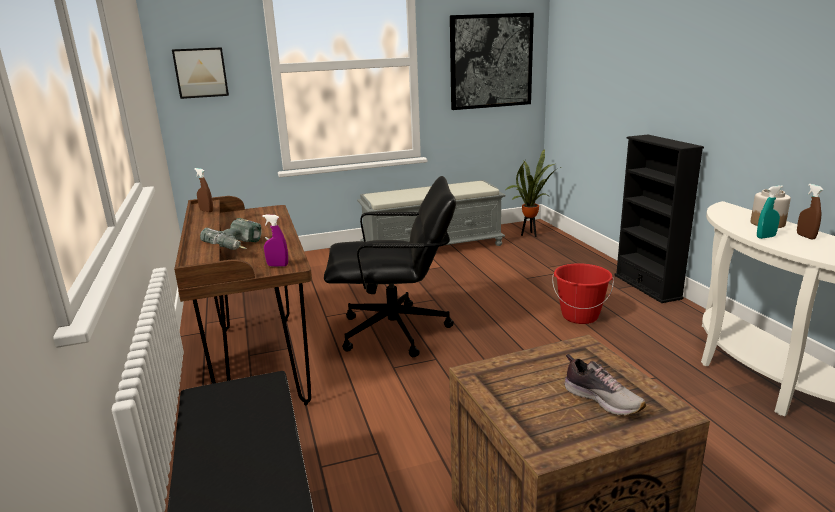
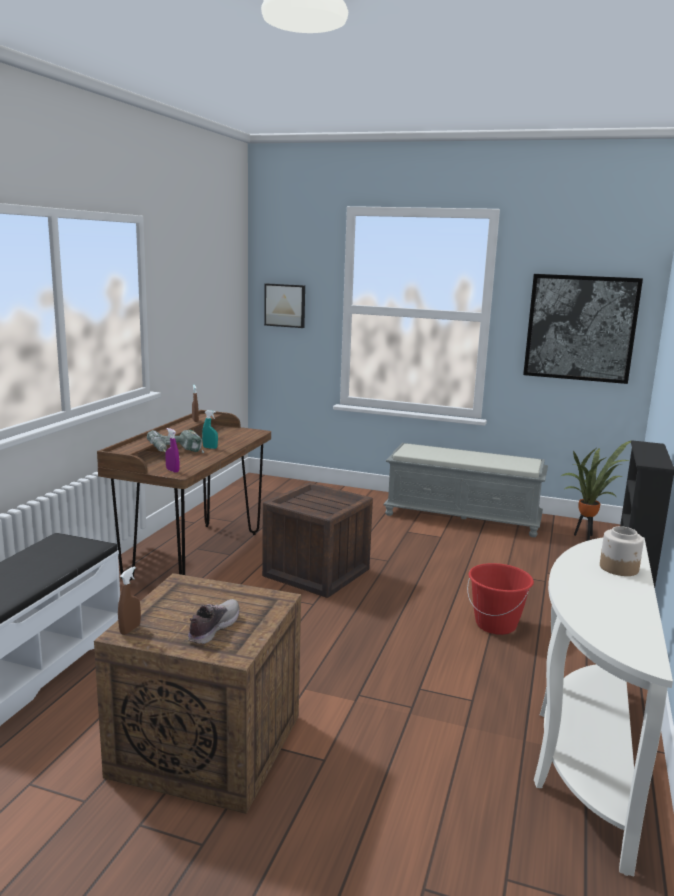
camera: 35 degrees right, 5 degrees down
black office chair [324,176,456,357] -> crate [262,483,373,598]
shoe [564,354,646,415] -> shoe turned 150 degrees counterclockwise [188,599,239,644]
turquoise spray bottle [757,185,783,239] -> turquoise spray bottle moved to [202,410,218,449]
brown spray bottle [797,184,823,239] -> brown spray bottle moved to [118,566,141,635]

